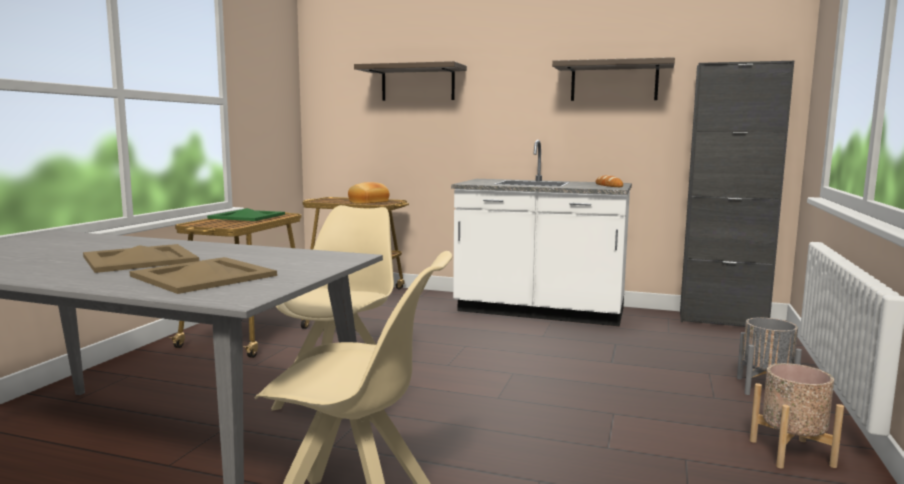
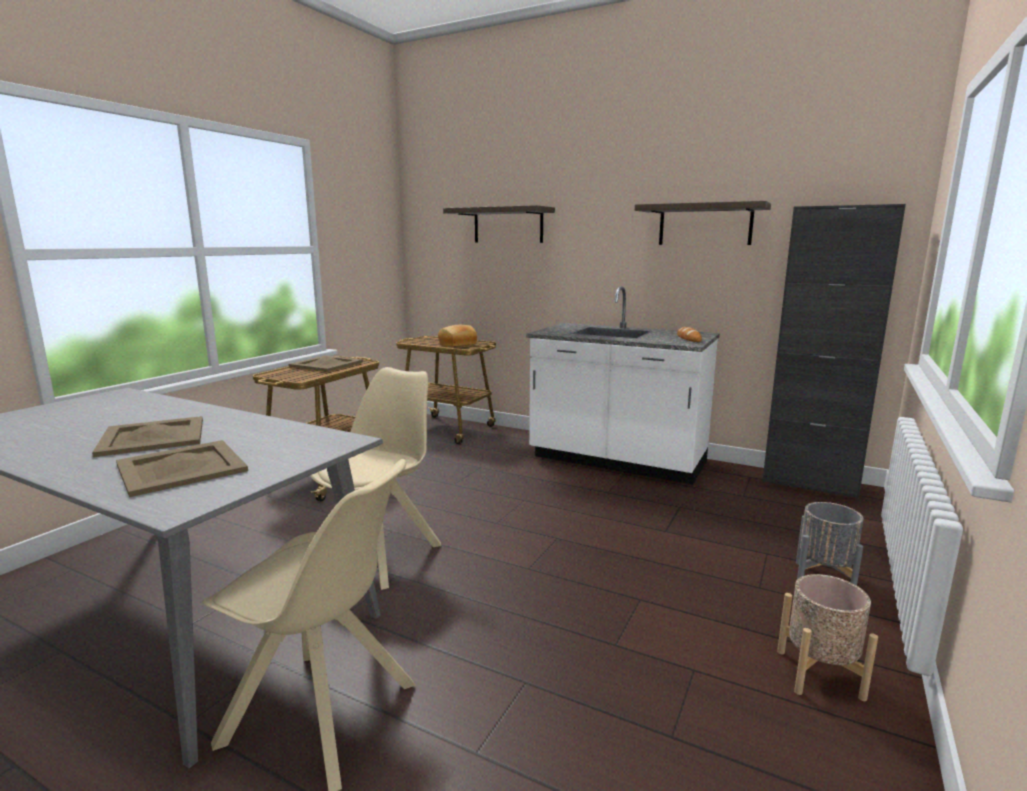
camera: 10 degrees right, 5 degrees up
green tray [207,208,285,221] -> beige tray [289,355,363,372]

